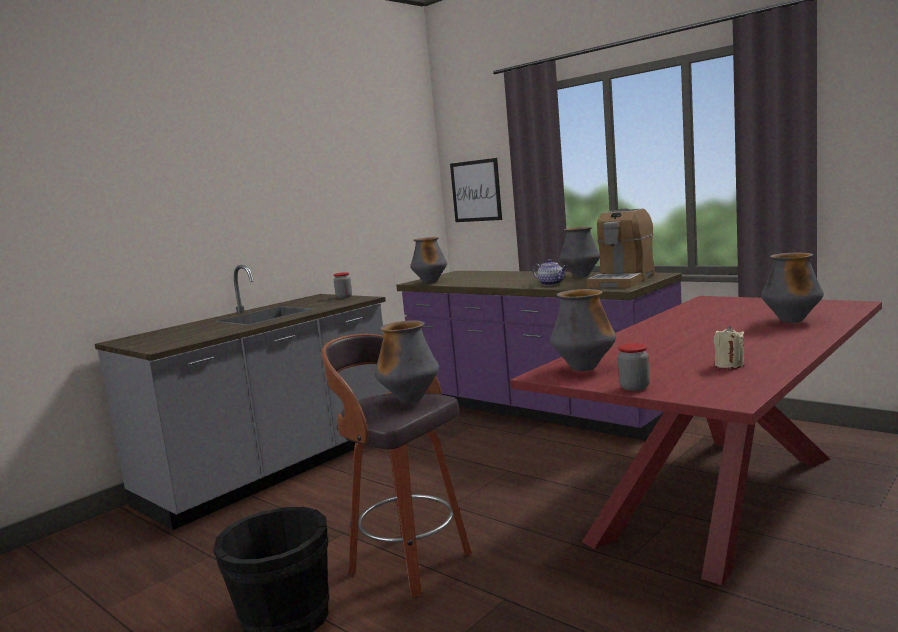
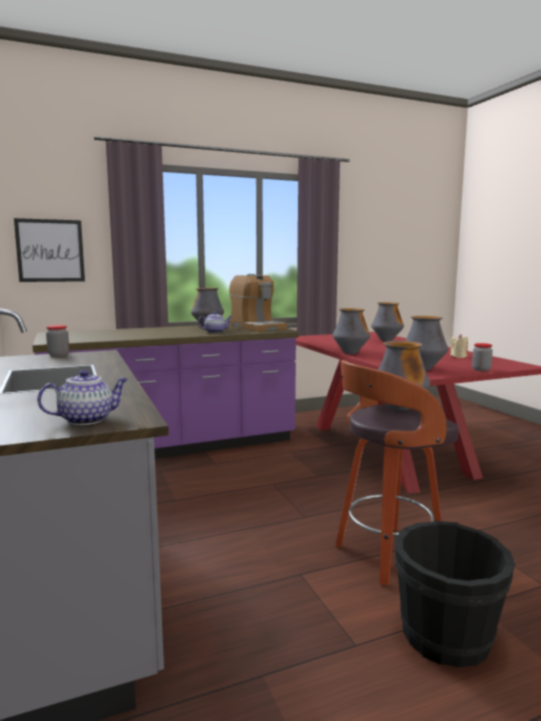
camera: 65 degrees left, 0 degrees up
vase [410,237,447,283] -> vase moved to [333,308,370,354]
none -> teapot [37,370,128,425]

